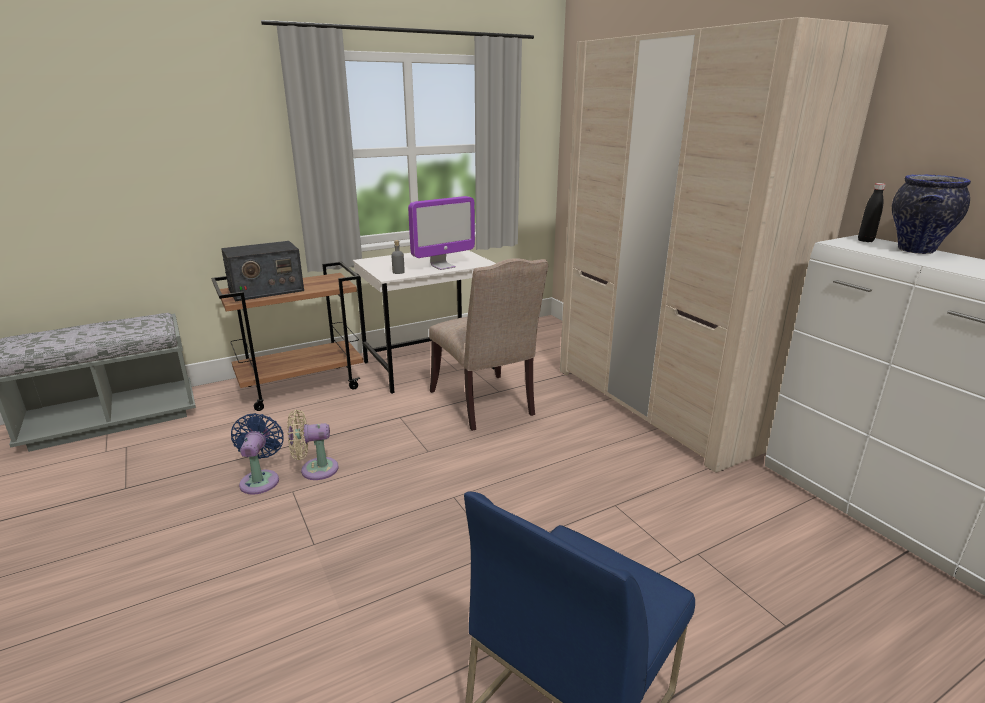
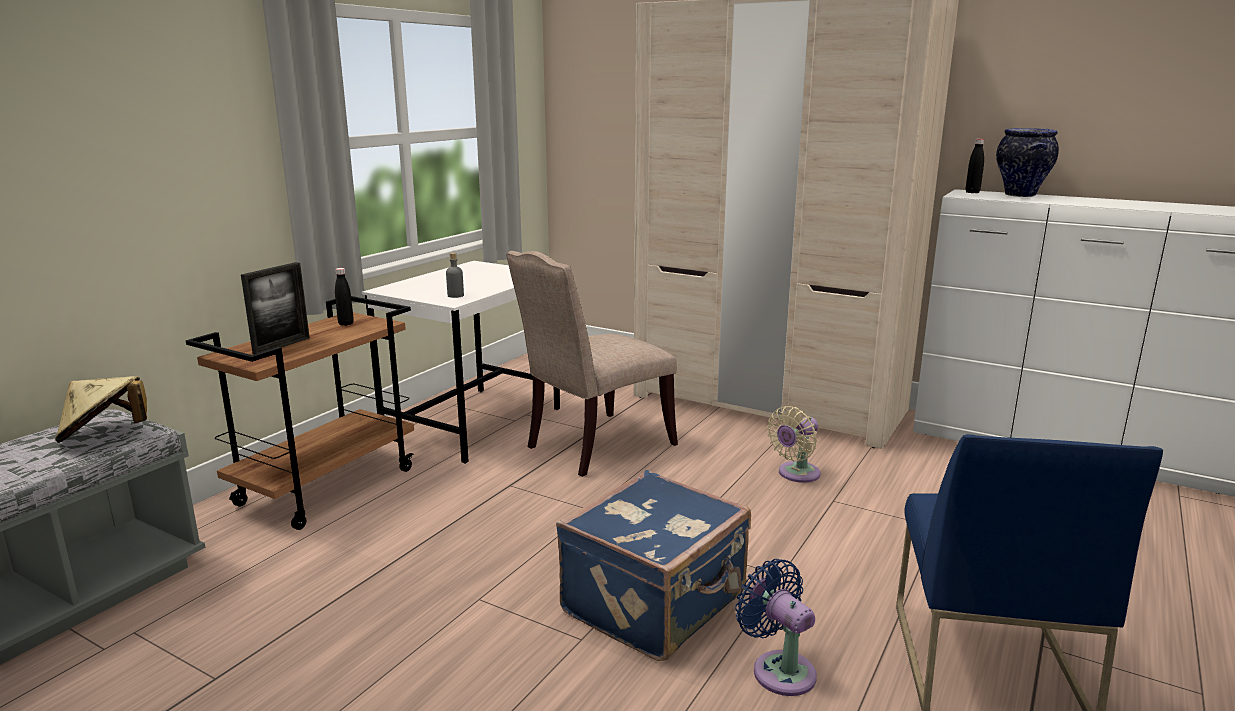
camera: 30 degrees left, 5 degrees down
radio [221,241,304,301] -> picture frame [241,262,310,355]
blue fan [231,413,284,494] -> blue fan moved to [735,559,817,696]
beige fan [287,410,339,480] -> beige fan moved to [767,406,820,483]
monitor [408,196,475,270] -> none
beige chair [429,258,548,431] -> beige chair turned 105 degrees clockwise [506,251,678,477]
none -> beige hat [55,376,147,443]
none -> black bottle [335,268,354,326]
none -> blue suitcase [556,470,751,661]

